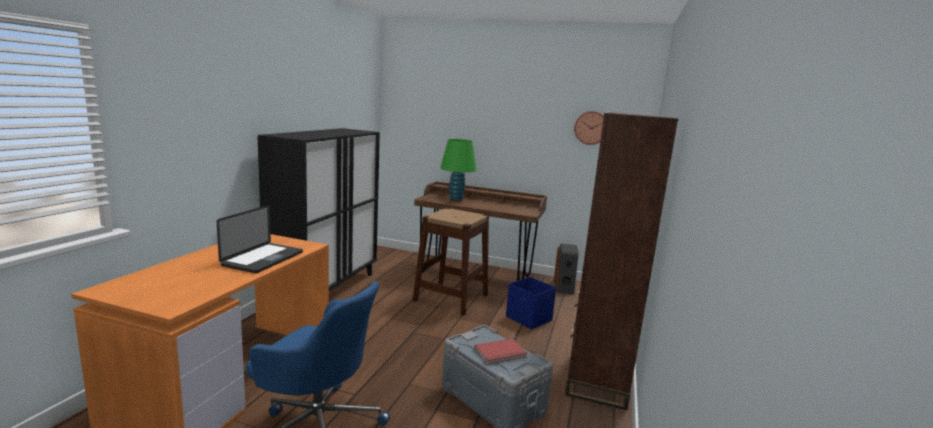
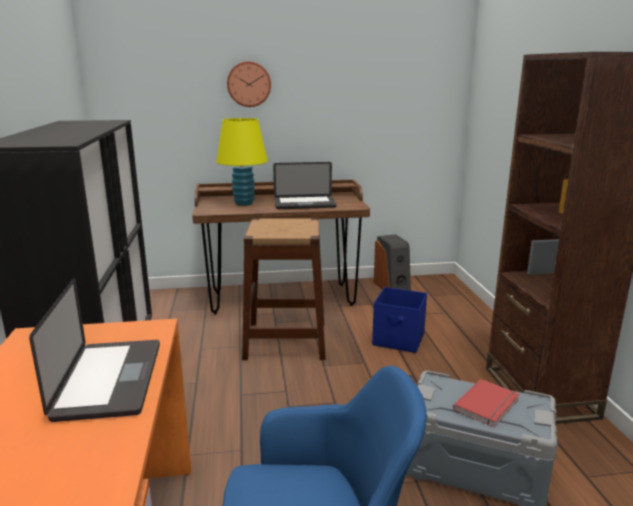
camera: 25 degrees left, 5 degrees up
green table lamp [440,139,476,200] -> yellow table lamp [216,118,268,206]
wall clock [574,111,604,145] -> wall clock moved to [227,61,271,107]
none -> laptop [273,162,337,209]

